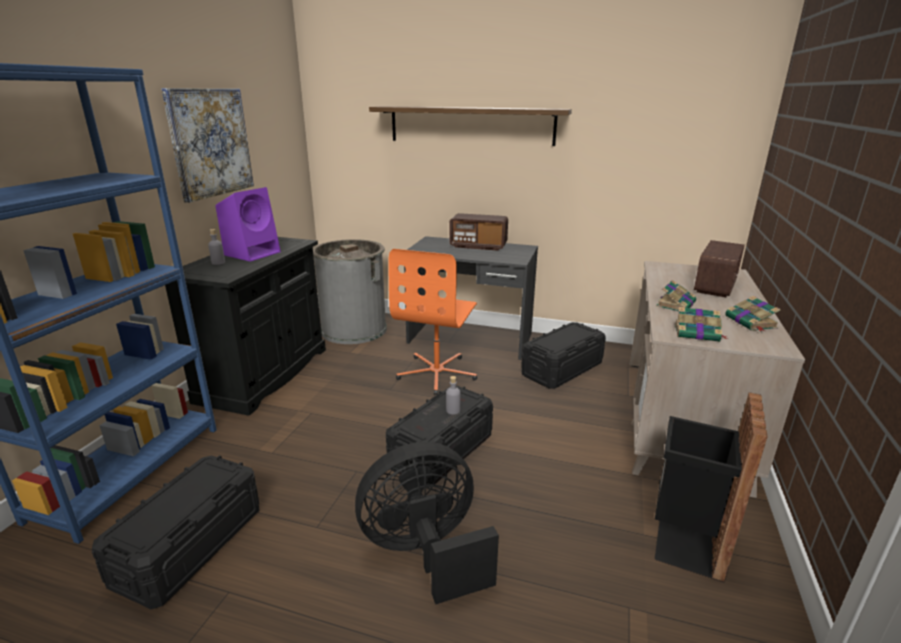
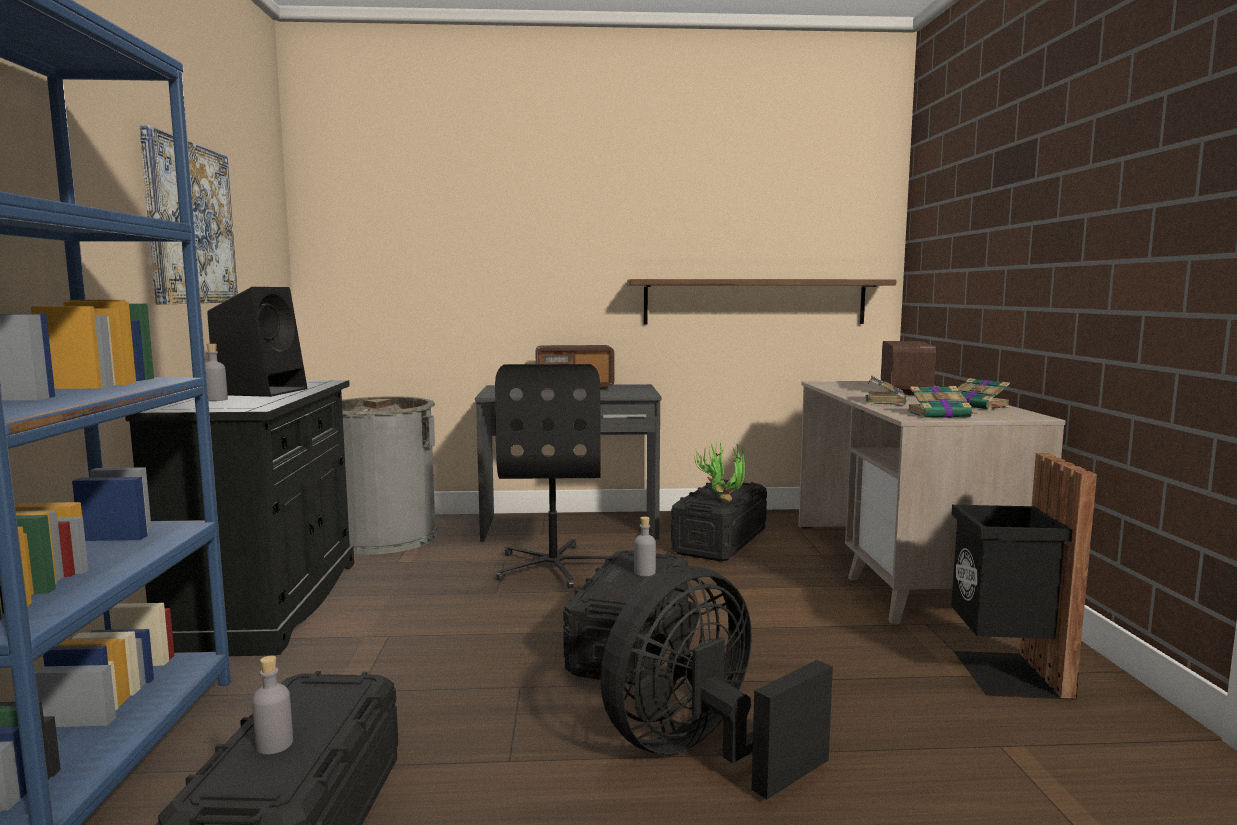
camera: 20 degrees left, 15 degrees down
purple speaker [216,187,281,262] -> black speaker [207,287,307,397]
shelf [369,106,572,146] -> shelf moved to [627,279,896,324]
orange office chair [388,249,477,395] -> black office chair [495,364,611,588]
none -> grey bottle [252,656,293,755]
none -> potted plant [694,440,745,503]

